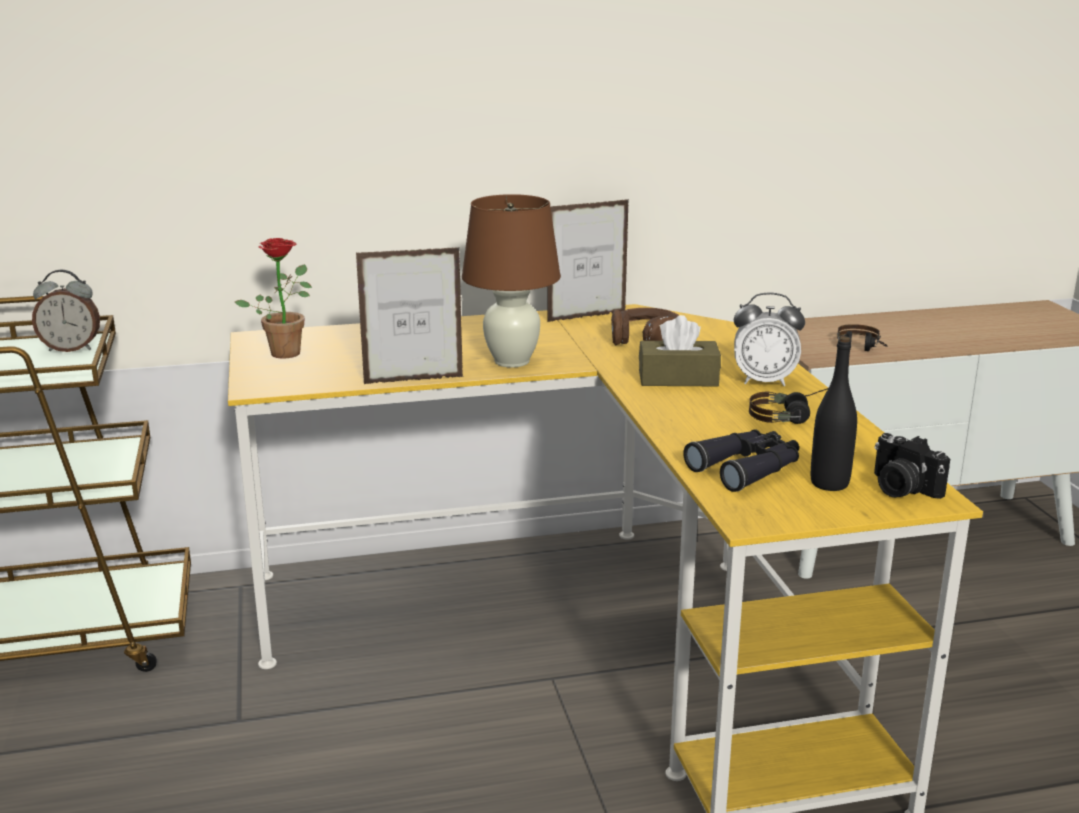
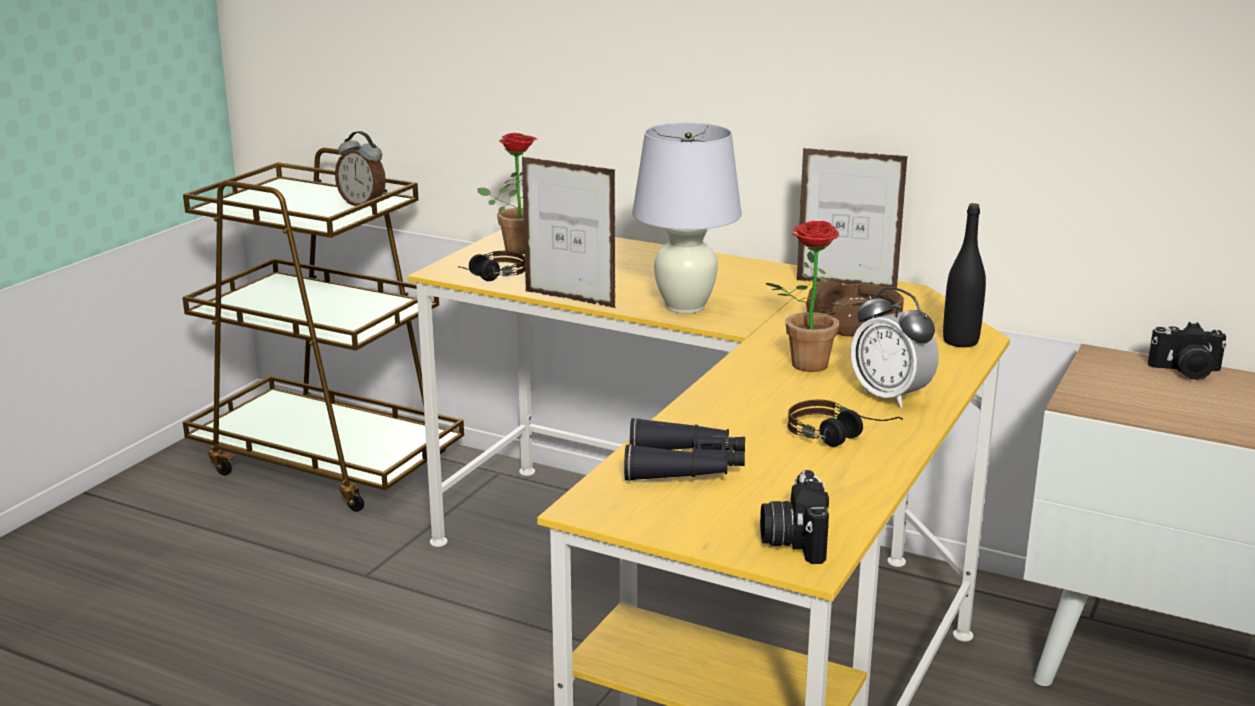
camera: 40 degrees right, 0 degrees up
brown table lamp [462,194,561,368] -> white table lamp [632,122,742,314]
brown tissue box [639,315,721,386] -> potted plant [766,221,865,372]
black bottle [811,336,857,491] -> black bottle moved to [943,203,986,347]
headphones [837,324,887,351] -> headphones moved to [458,251,525,281]
none -> camera [1148,322,1227,380]

